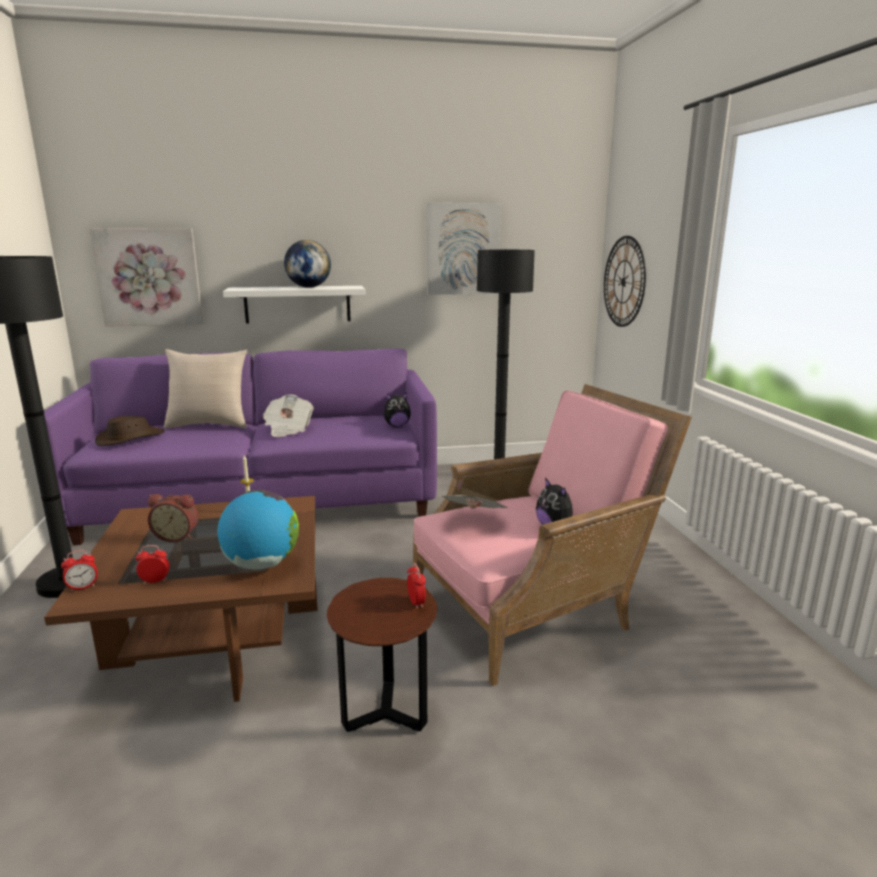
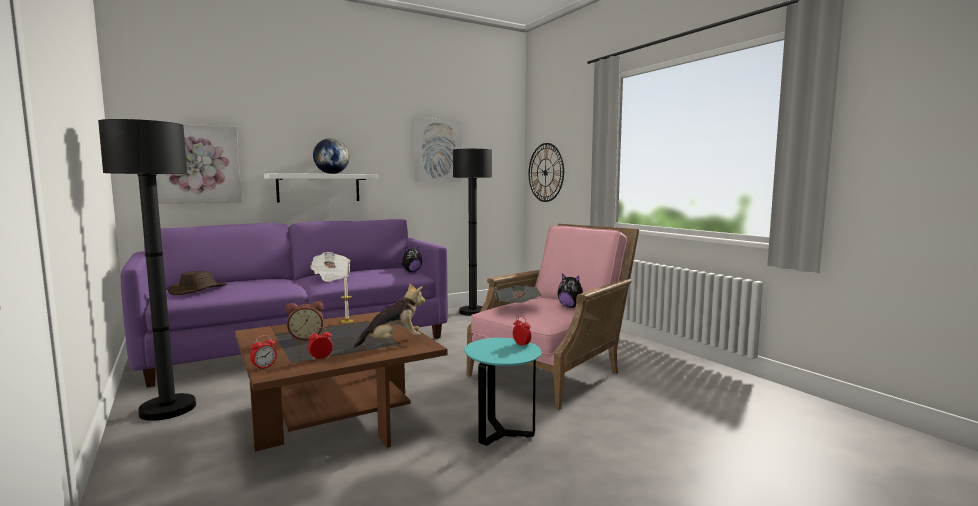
camera: 20 degrees left, 10 degrees down
beige pillow [164,349,247,429] -> none
globe [218,490,299,570] -> plush toy [353,283,425,348]
brown side table [327,578,437,732] -> turquoise side table [464,338,541,446]

